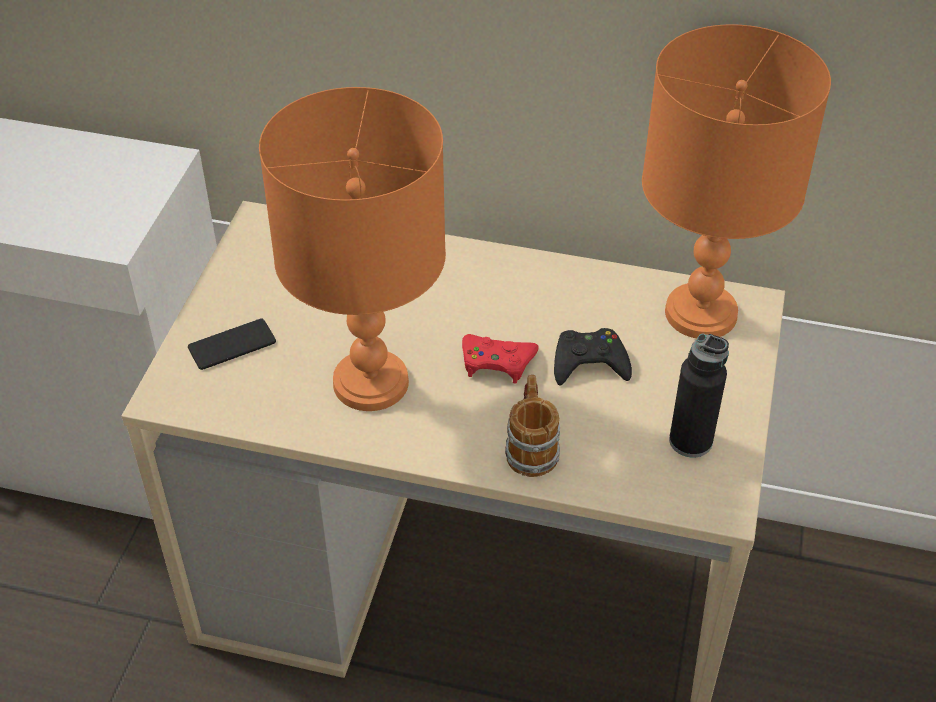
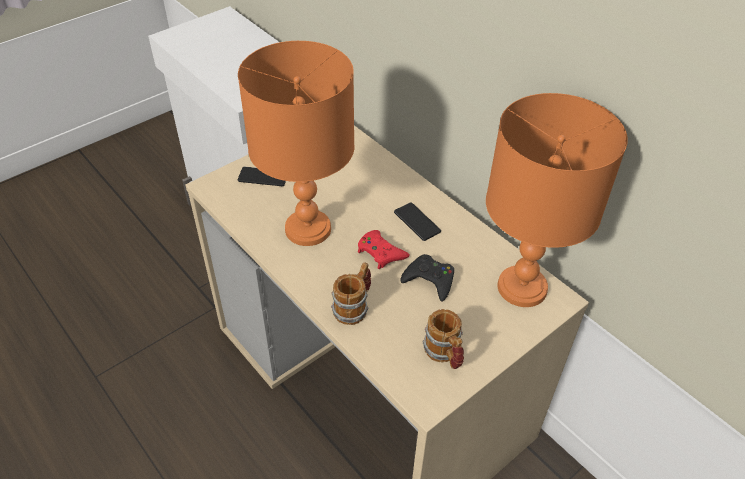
camera: 35 degrees right, 0 degrees up
black bottle [669,333,729,458] -> mug [422,309,464,369]
none -> phone [394,202,441,241]

